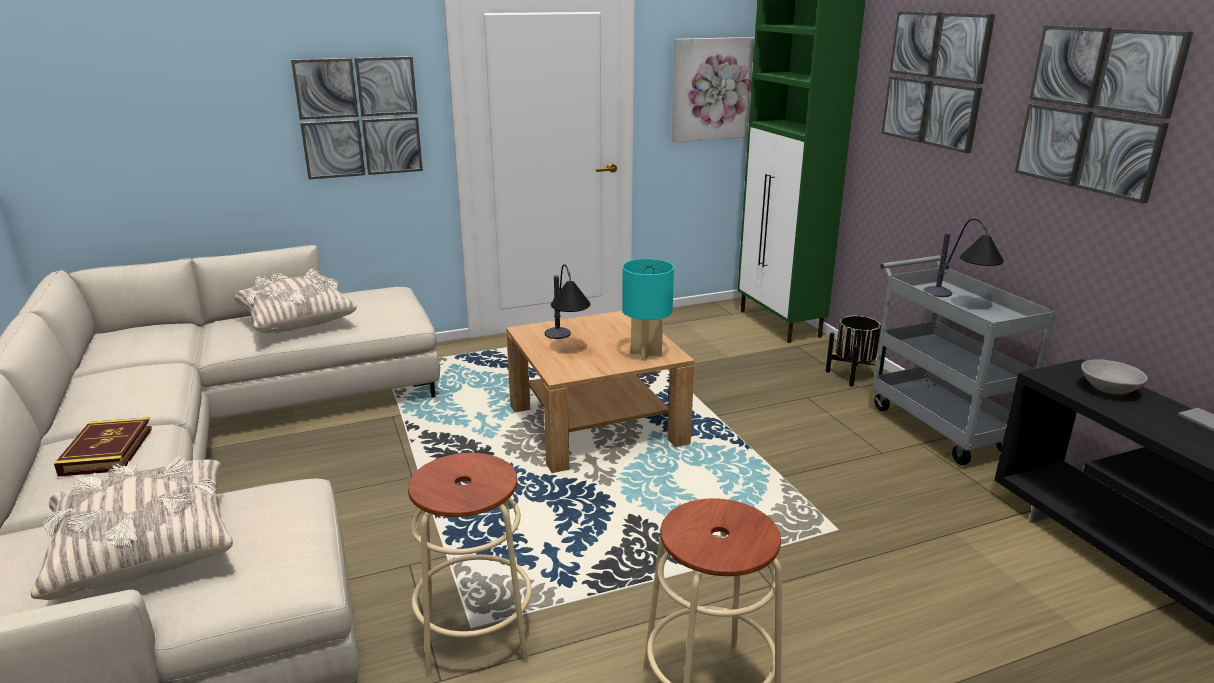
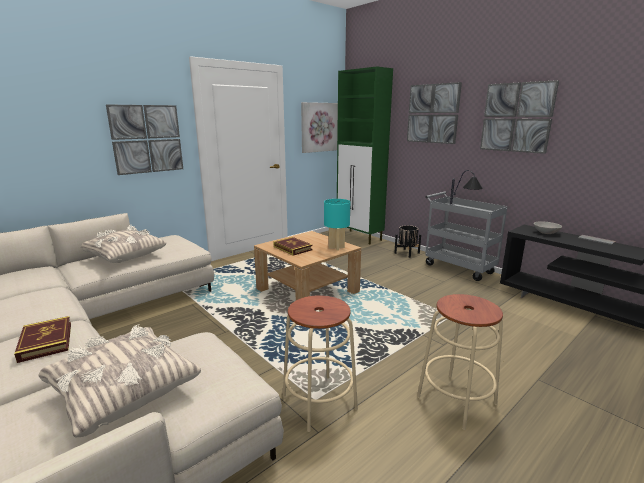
camera: 20 degrees left, 5 degrees down
table lamp [545,264,590,339] -> book [273,237,313,256]

